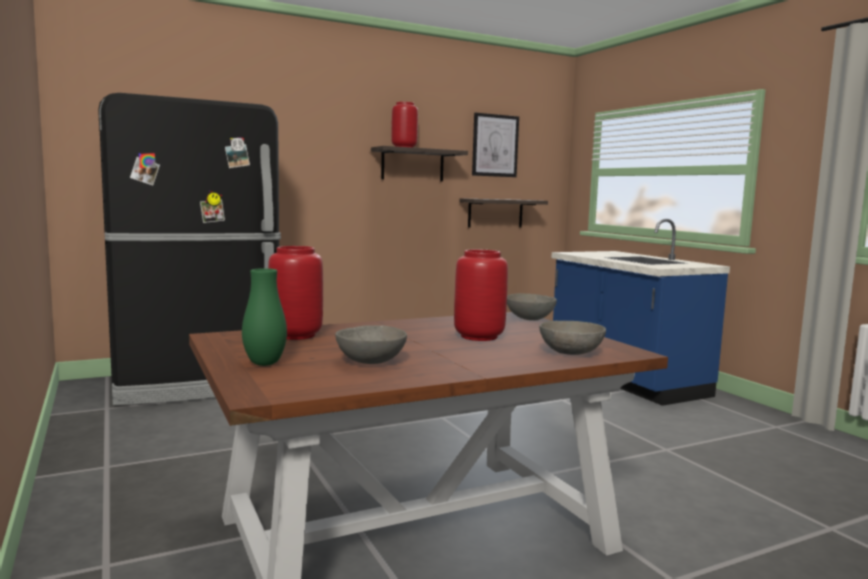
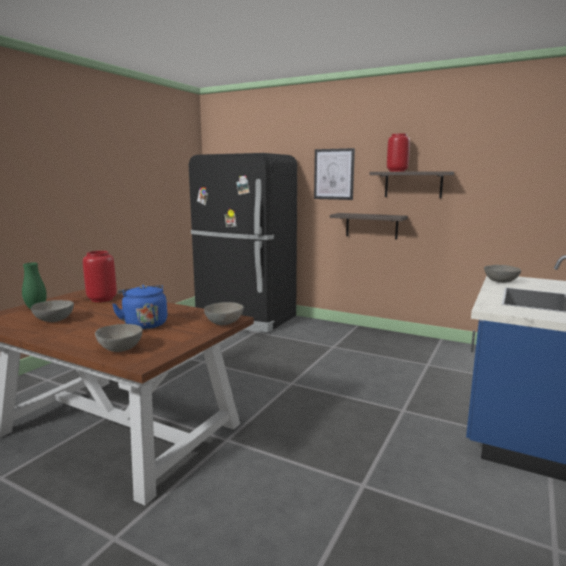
camera: 55 degrees right, 5 degrees up
red vase [454,249,508,341] -> blue kettle [112,285,167,329]
shelf [459,198,548,227] -> shelf moved to [330,213,408,240]
picture [472,113,519,177] -> picture moved to [314,148,355,200]
none -> grey bowl [484,265,521,283]

